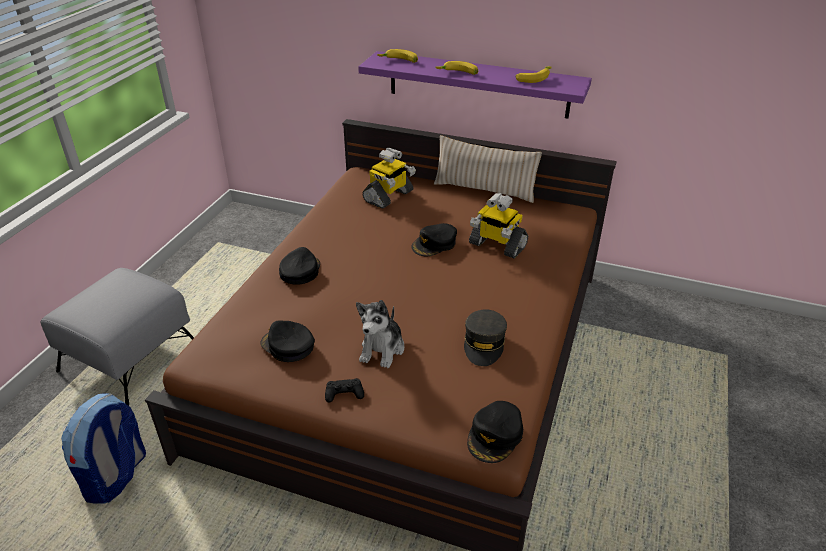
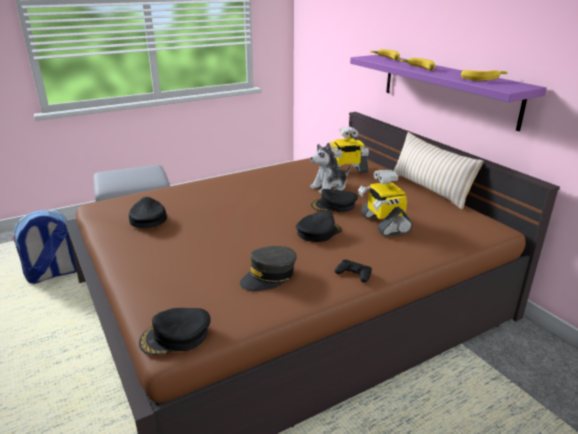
camera: 40 degrees right, 10 degrees down
black cap [279,247,320,285] -> black cap moved to [296,211,342,242]
black game controller [325,378,364,402] -> black game controller moved to [335,260,372,283]
plush toy [356,300,405,368] -> plush toy moved to [310,142,350,194]

